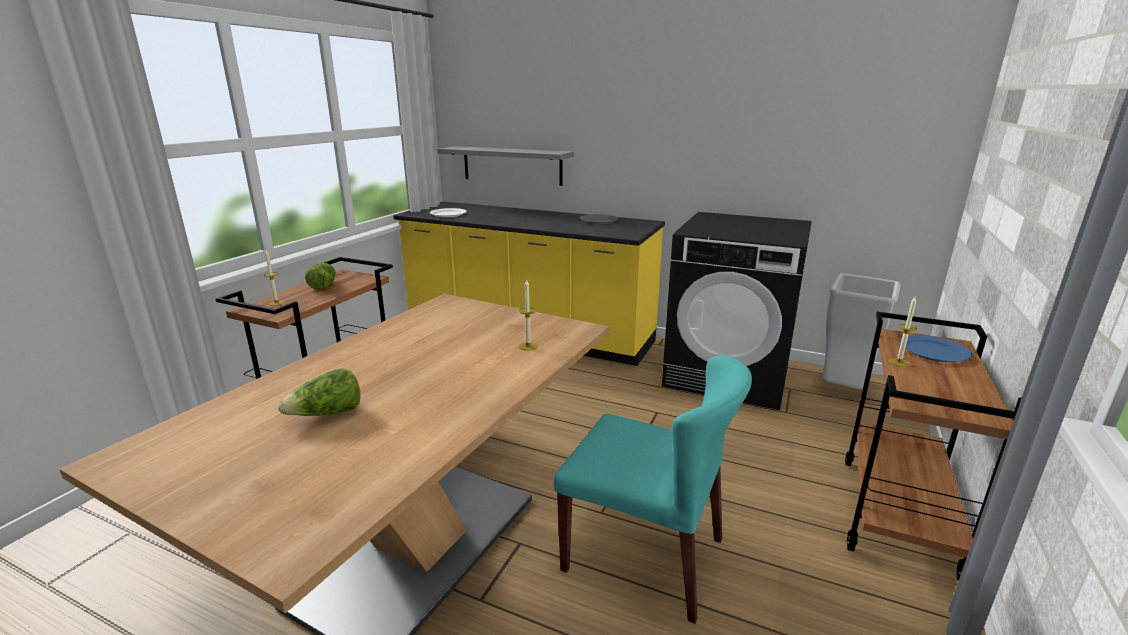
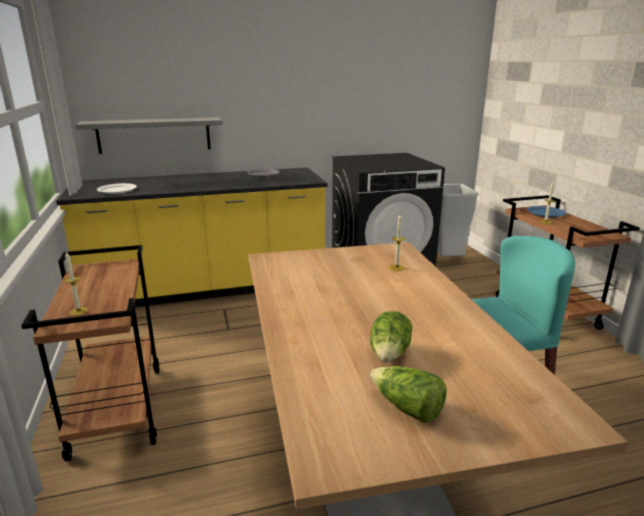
camera: 40 degrees left, 0 degrees up
lettuce [305,263,335,290] -> lettuce moved to [370,366,447,423]

